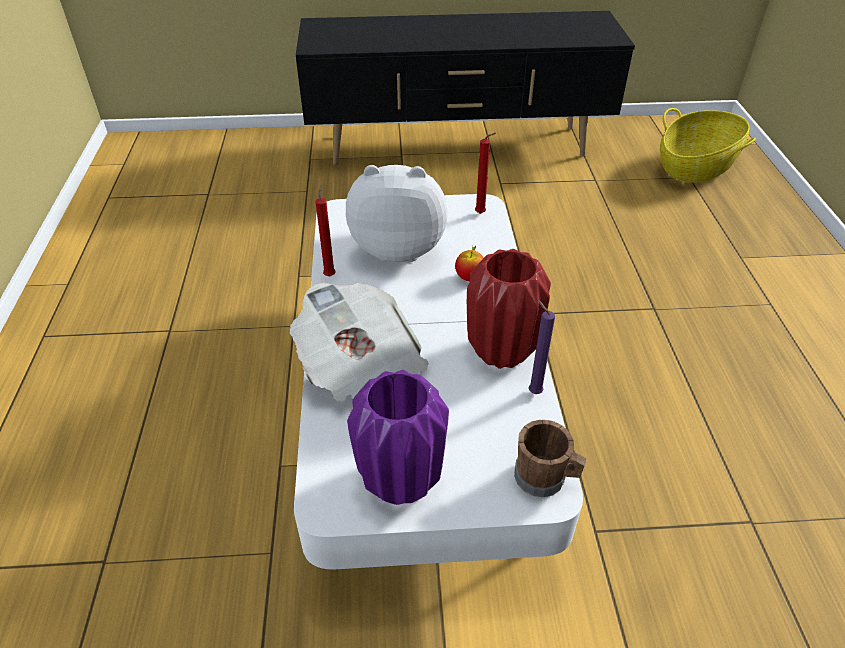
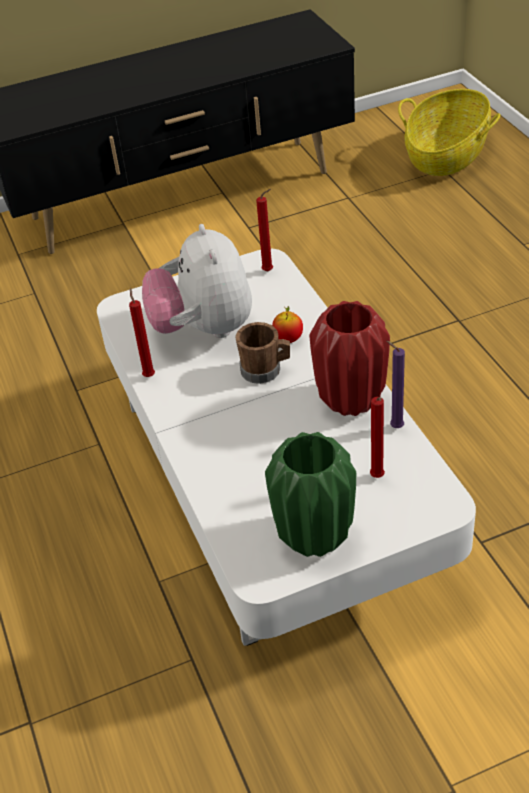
camera: 15 degrees left, 0 degrees up
newspaper [290,282,429,402] -> none
plush toy [346,165,448,262] -> plush toy turned 90 degrees counterclockwise [142,224,252,338]
purple vase [347,370,449,505] -> green vase [265,432,356,557]
brown mug [514,420,586,497] -> brown mug moved to [235,322,290,384]
none -> red candle [370,397,385,478]

